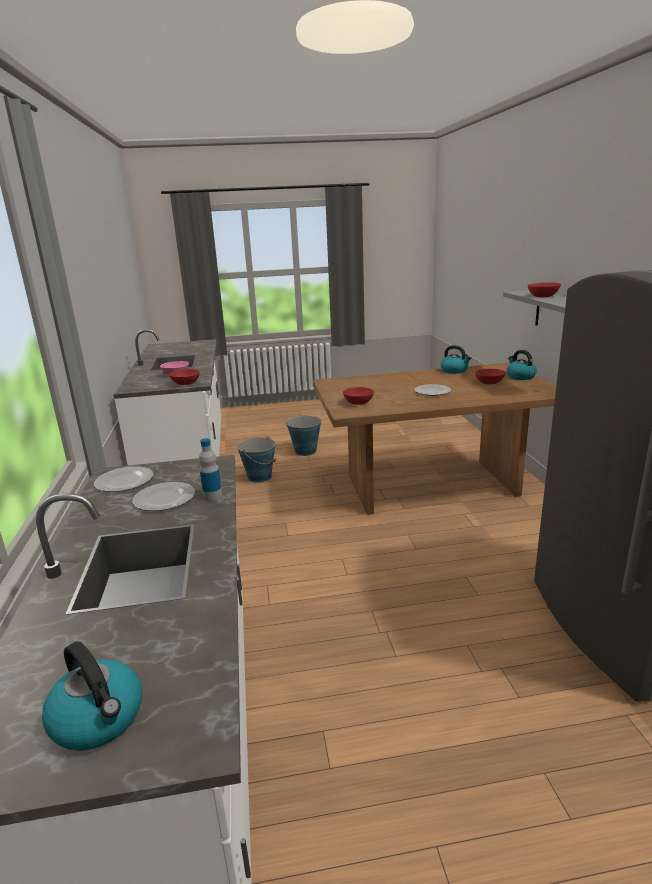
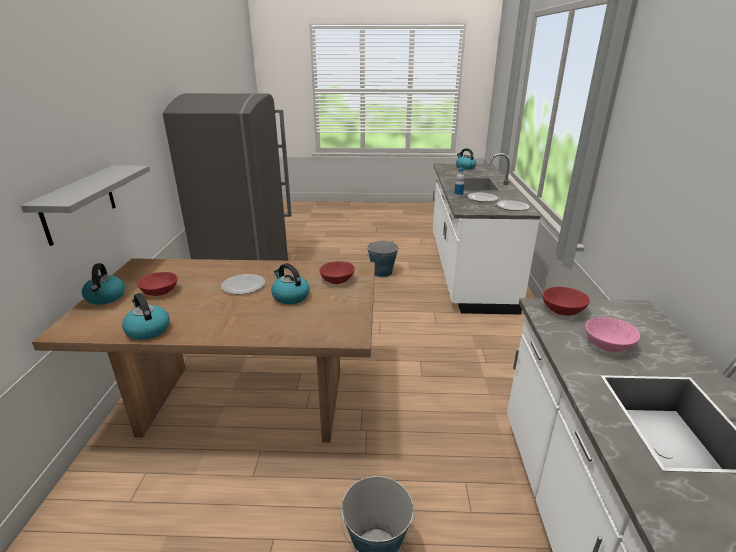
camera: 170 degrees left, 5 degrees up
bucket [237,437,277,483] -> bucket moved to [367,241,398,277]
red bowl [528,282,561,297] -> none
none -> kettle [271,263,310,304]

